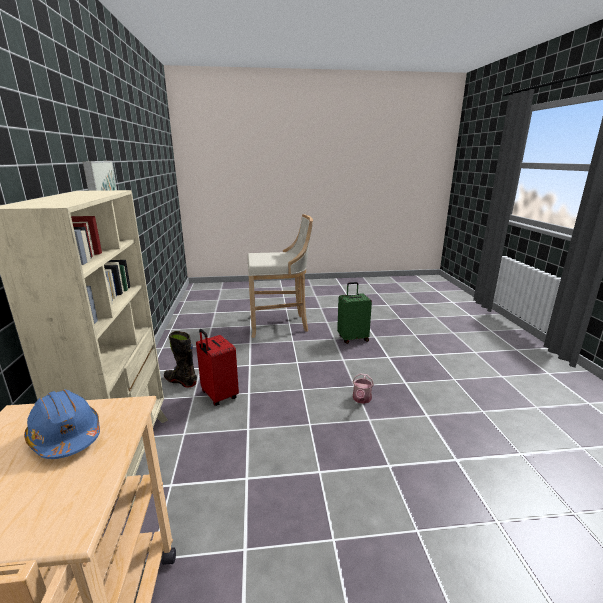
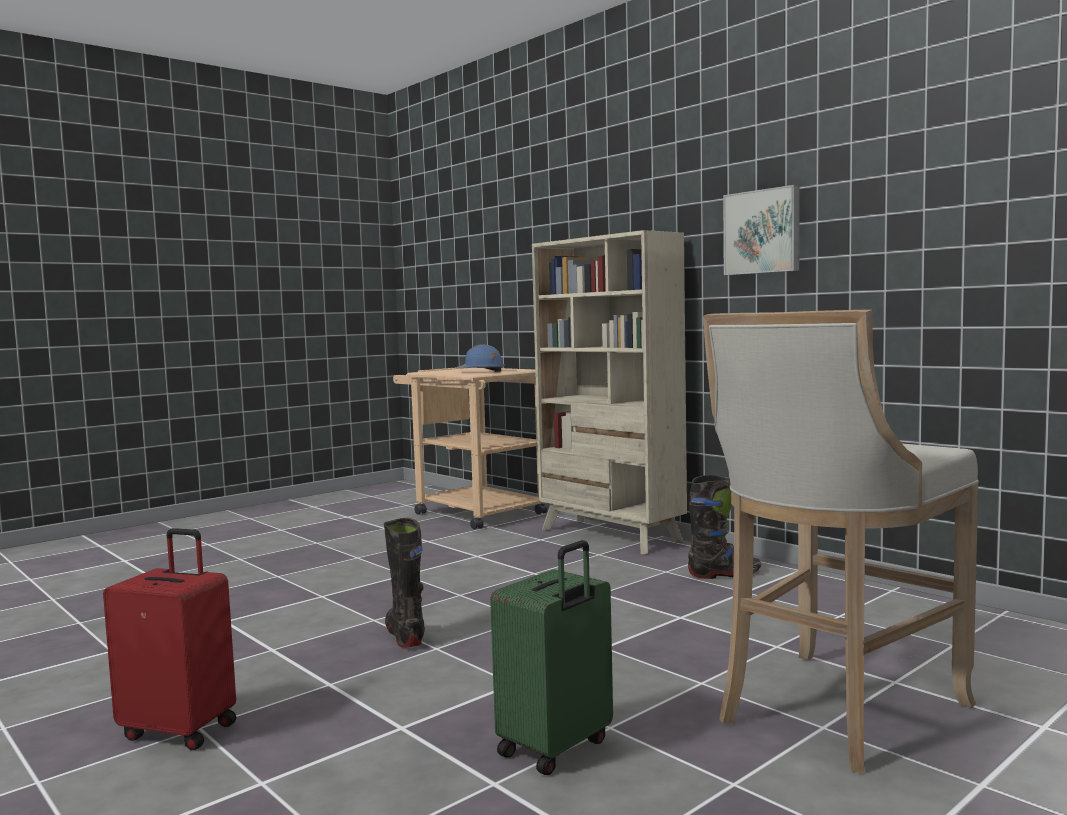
camera: 145 degrees right, 15 degrees down
red suitcase [196,329,239,406] -> red suitcase moved to [103,528,237,750]
watering can [352,373,374,404] -> black boot [384,518,425,647]

